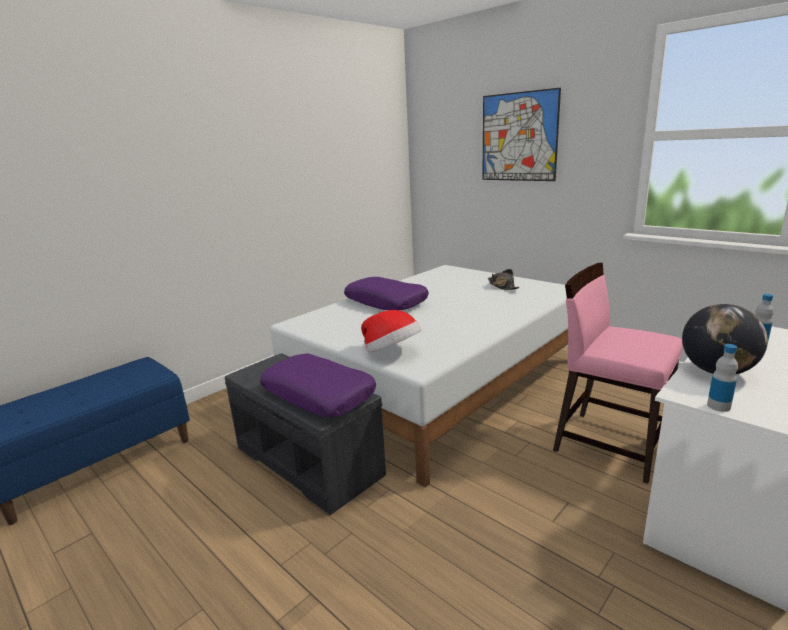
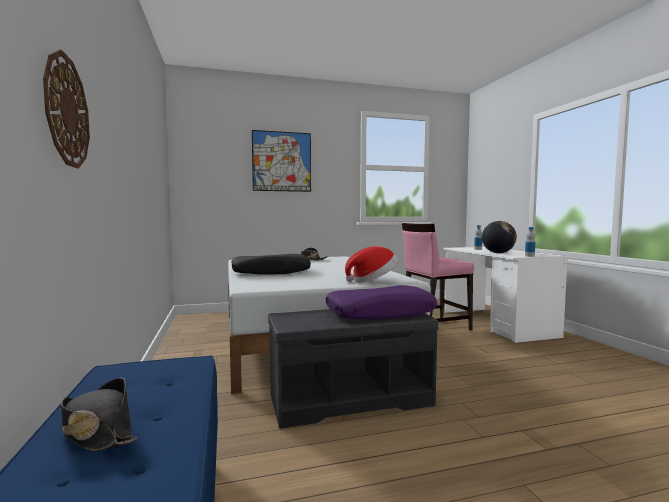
camera: 60 degrees left, 15 degrees down
purple pillow [344,277,429,310] -> black pillow [231,254,311,275]
none -> wall clock [43,50,90,168]
none -> black hat [61,377,137,451]

